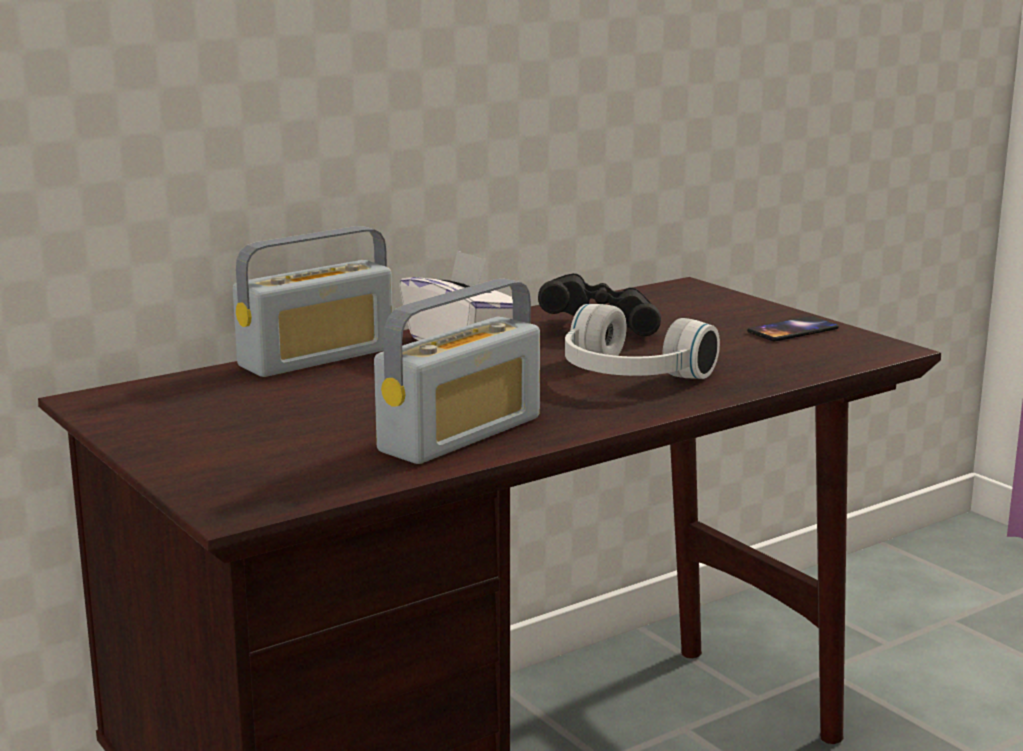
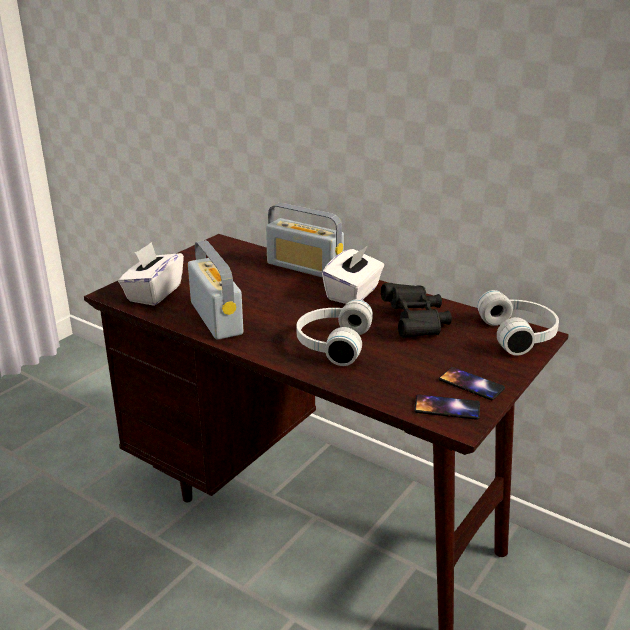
camera: 70 degrees right, 10 degrees up
radio [374,279,540,464] -> radio turned 135 degrees counterclockwise [188,240,243,340]
none -> white tissue box [118,242,184,306]
none -> phone [414,394,480,420]
none -> white headphones [477,290,559,356]

